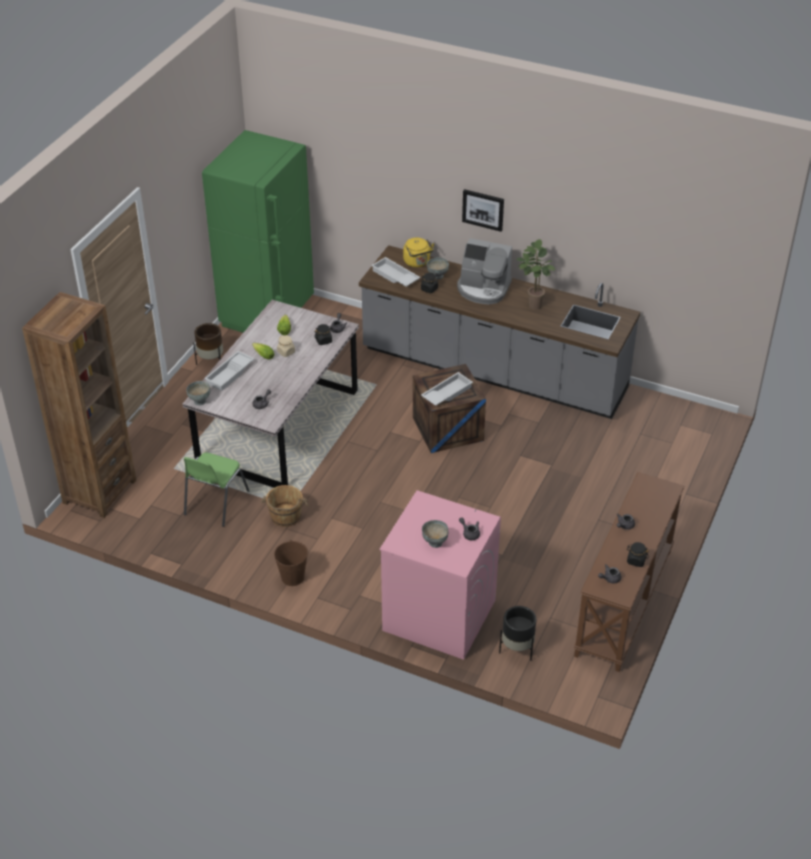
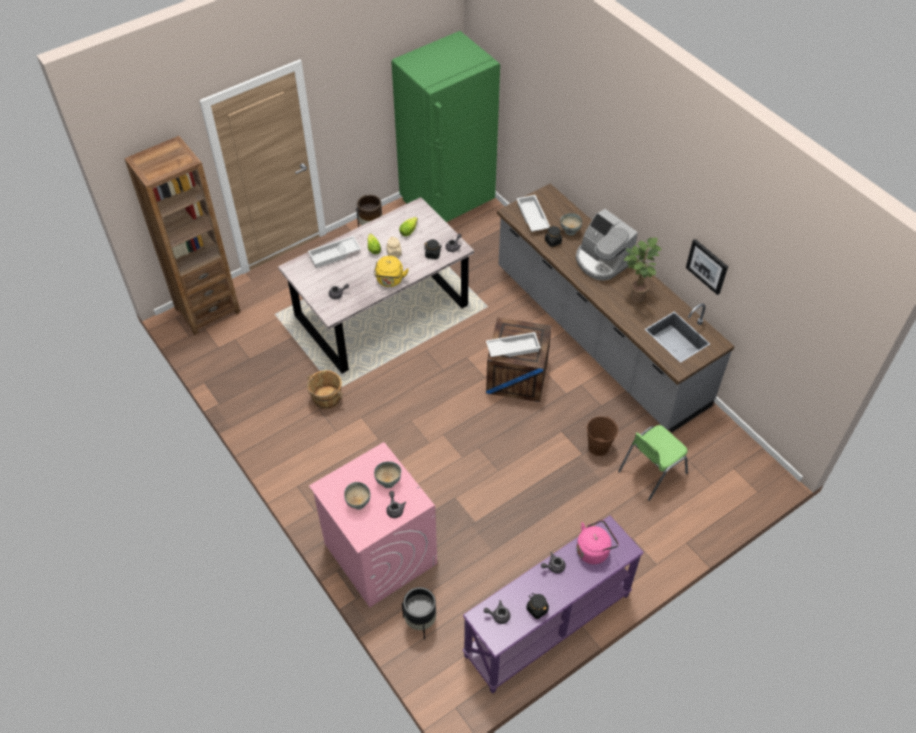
camera: 30 degrees right, 10 degrees up
green chair [184,452,250,527] -> green chair moved to [618,425,688,501]
grey bowl [186,381,210,405] -> grey bowl moved to [374,461,401,488]
brown bucket [274,540,308,586] -> brown bucket moved to [587,416,618,456]
yellow kettle [403,238,434,267] -> yellow kettle moved to [374,256,409,287]
picture [462,189,504,232] -> picture moved to [686,239,728,295]
brown console table [574,472,684,672] -> purple console table [463,516,644,694]
none -> pink kettle [576,520,619,564]

